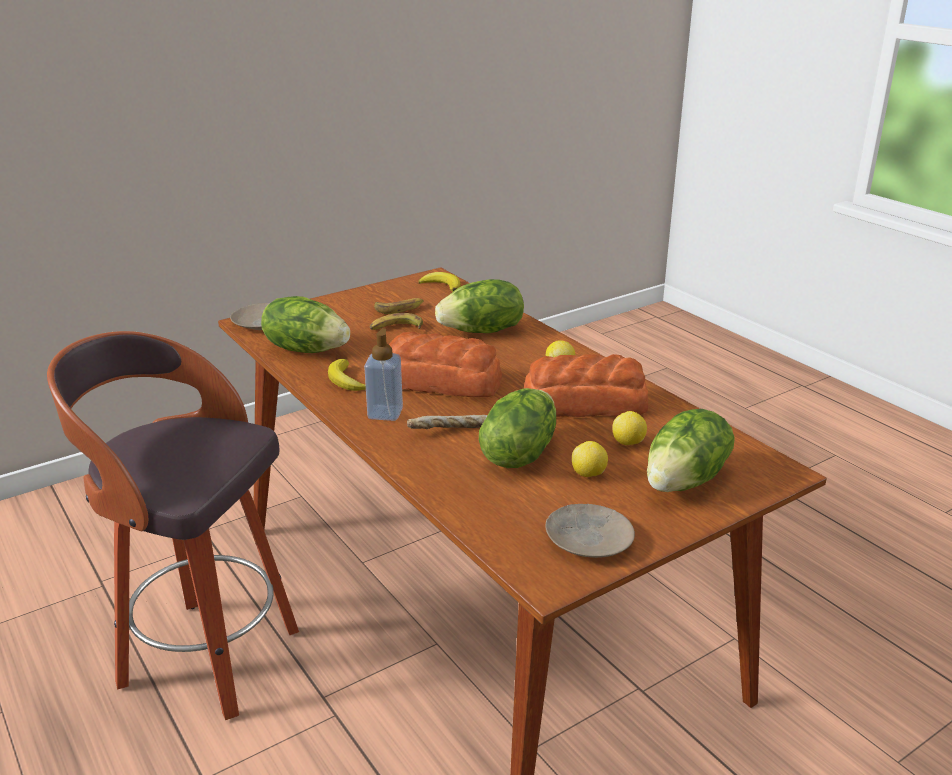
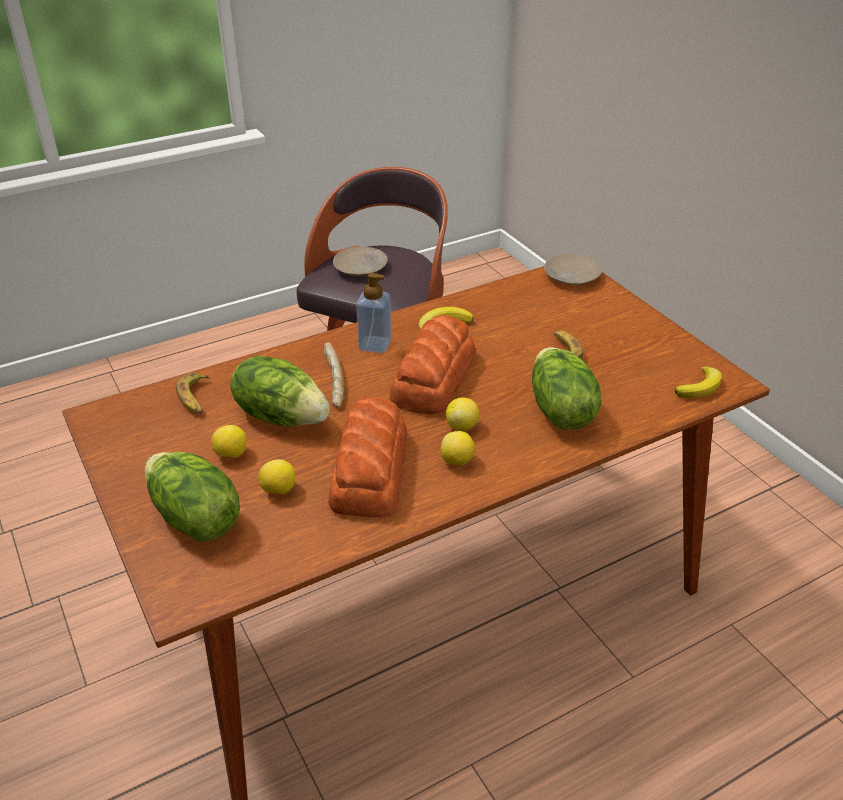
camera: 95 degrees right, 10 degrees up
lettuce [261,296,350,353] -> none
banana [374,298,424,314] -> banana moved to [176,372,210,414]
beige plate [545,504,635,558] -> beige plate moved to [333,246,388,276]
none -> lemon [446,398,480,431]

